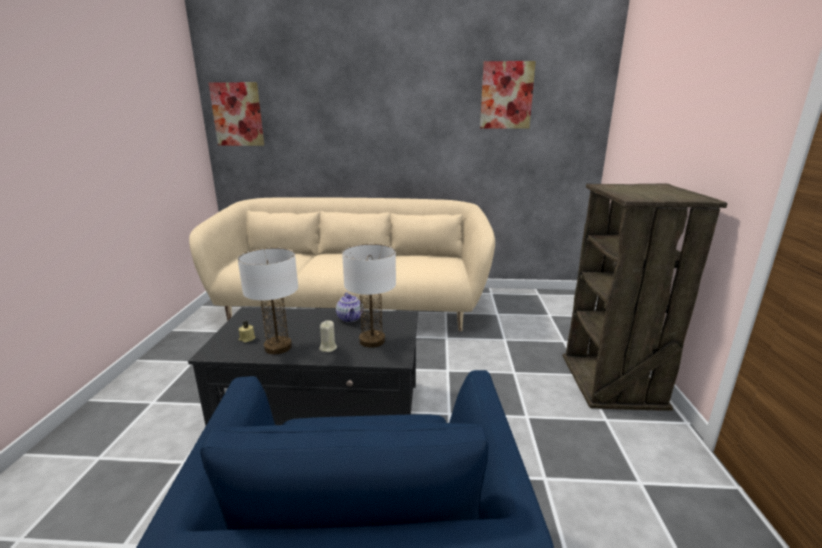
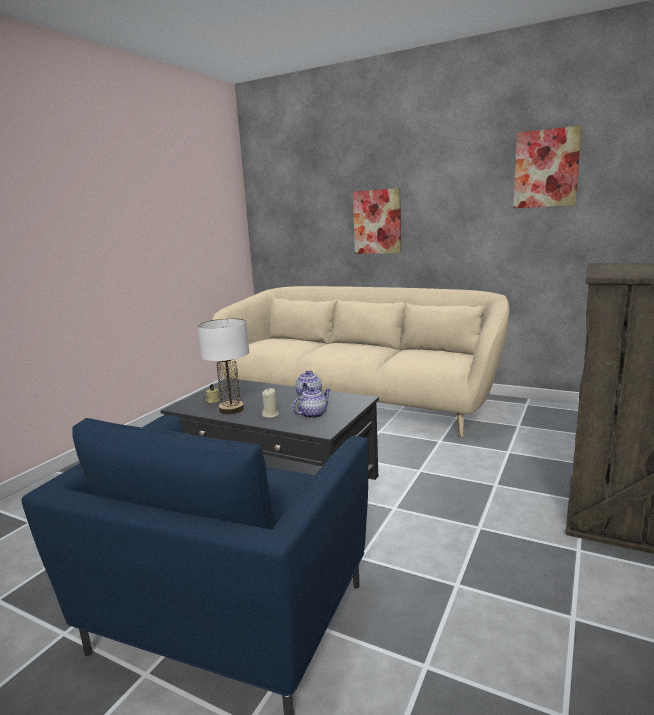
camera: 25 degrees right, 5 degrees down
picture [209,82,264,146] -> picture moved to [353,188,401,254]
table lamp [342,244,396,348] -> teapot [292,387,331,419]

